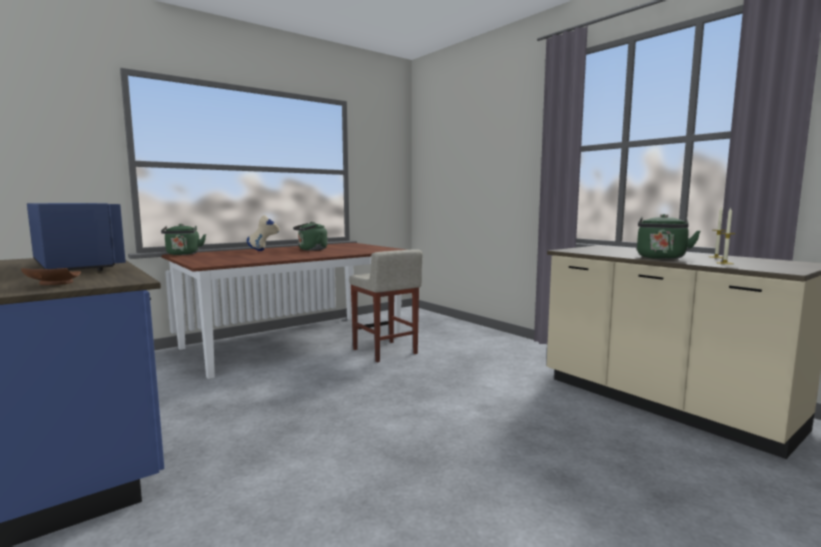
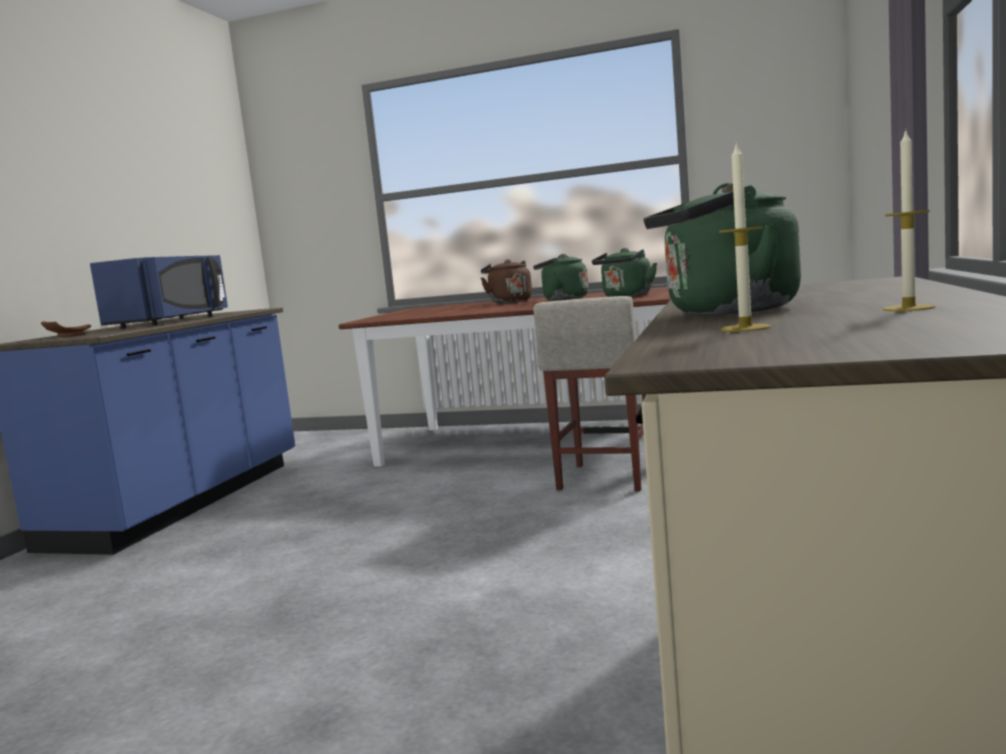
camera: 55 degrees right, 0 degrees up
green kettle [161,224,206,255] -> green kettle moved to [592,248,657,297]
beige vase [247,215,280,251] -> brown kettle [481,259,532,303]

